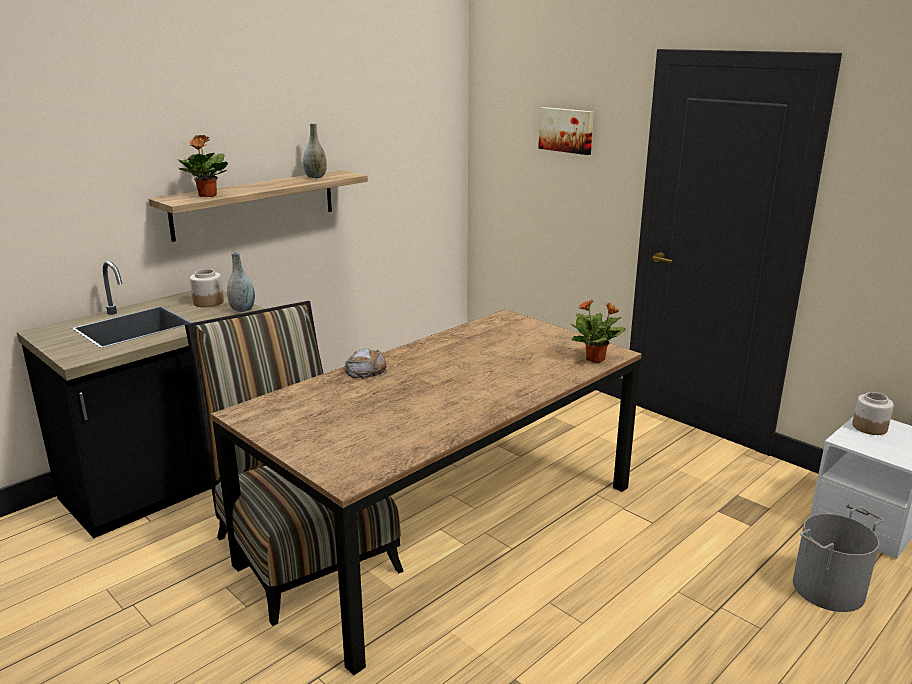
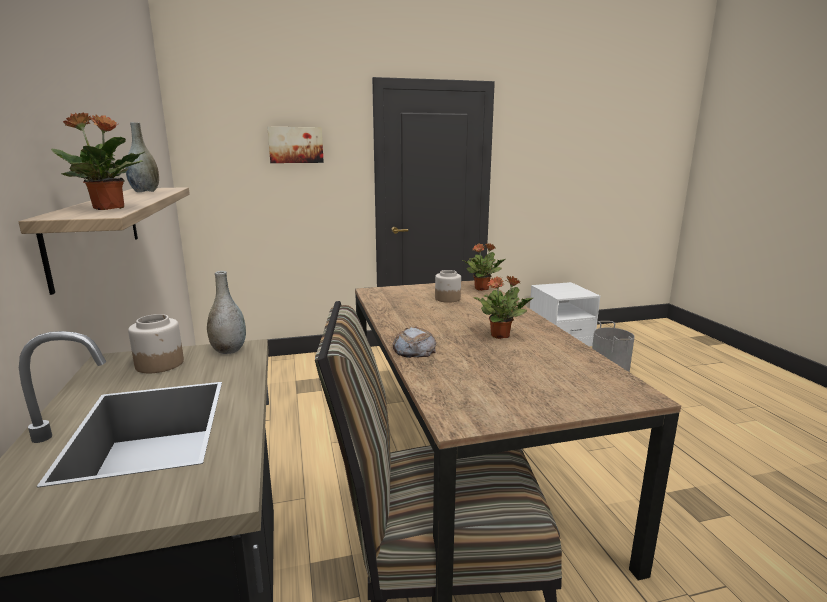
camera: 60 degrees left, 5 degrees down
jar [852,392,894,435] -> jar moved to [435,270,461,303]
none -> potted plant [473,276,533,339]

